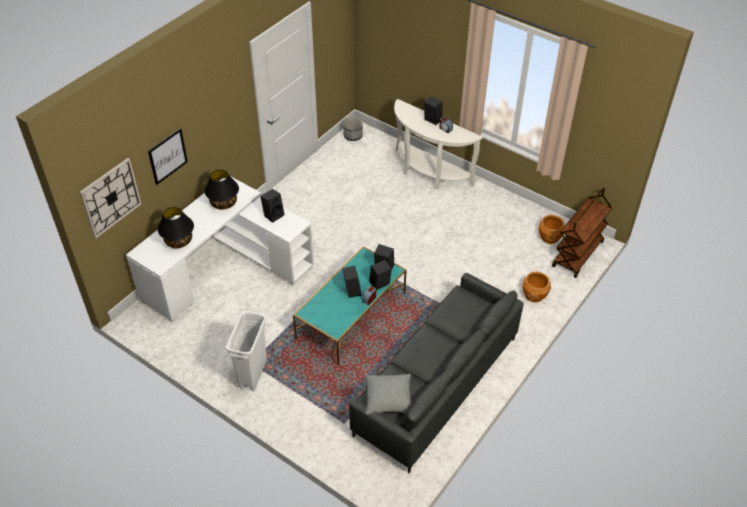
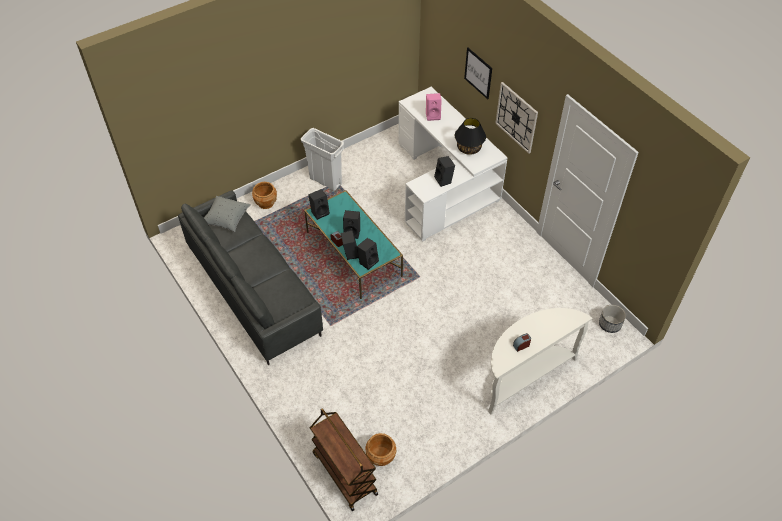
camera: 110 degrees right, 5 degrees up
wall clock [80,158,141,238] -> wall clock moved to [495,82,538,154]
black table lamp [158,207,194,248] -> pink speaker [426,93,442,121]
black speaker [424,96,443,125] -> black speaker moved to [308,189,330,220]
brown planter [523,272,551,302] -> brown planter moved to [252,182,277,209]

